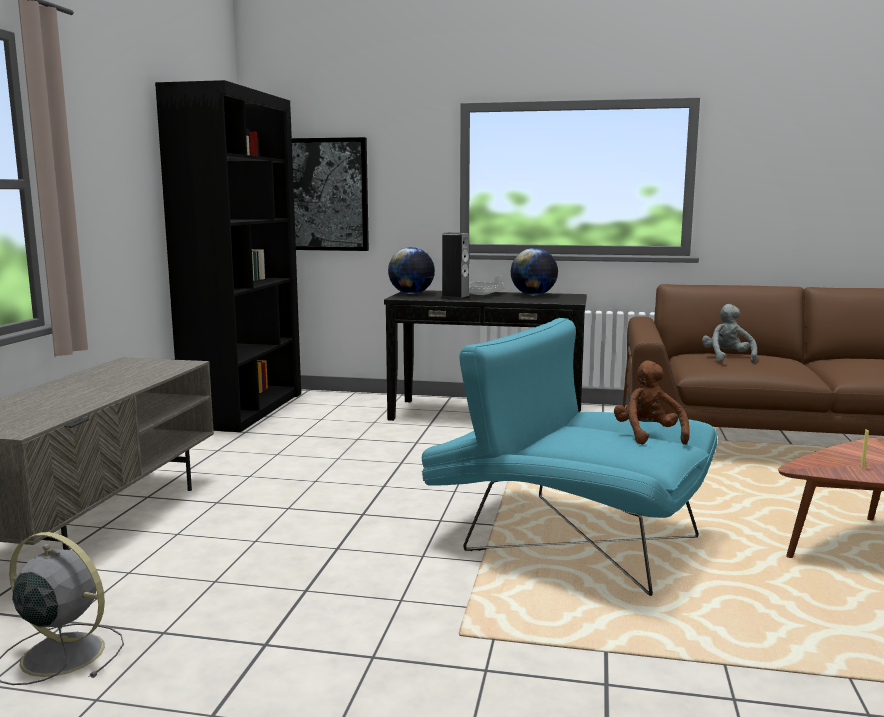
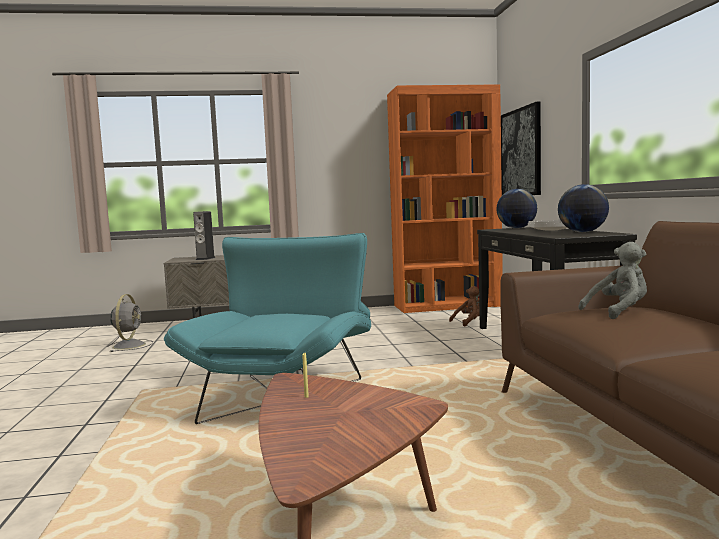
camera: 70 degrees right, 5 degrees down
black bookcase [155,80,301,432] -> orange bookcase [387,84,503,313]
speaker [440,233,471,300] -> speaker moved to [193,211,215,260]
brown plush toy [614,360,690,445] -> brown plush toy moved to [449,286,480,327]

